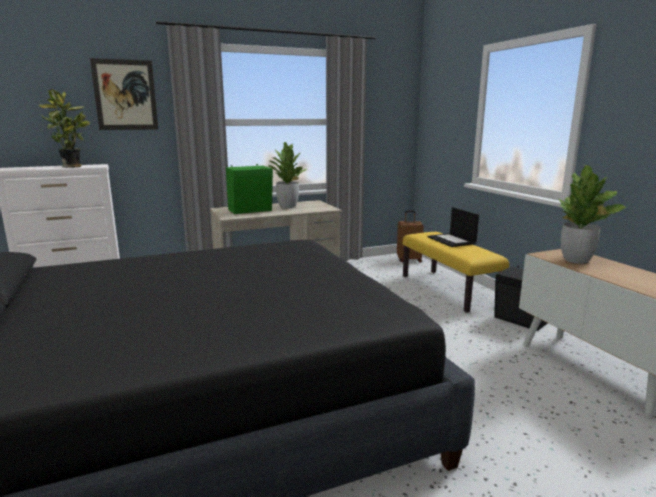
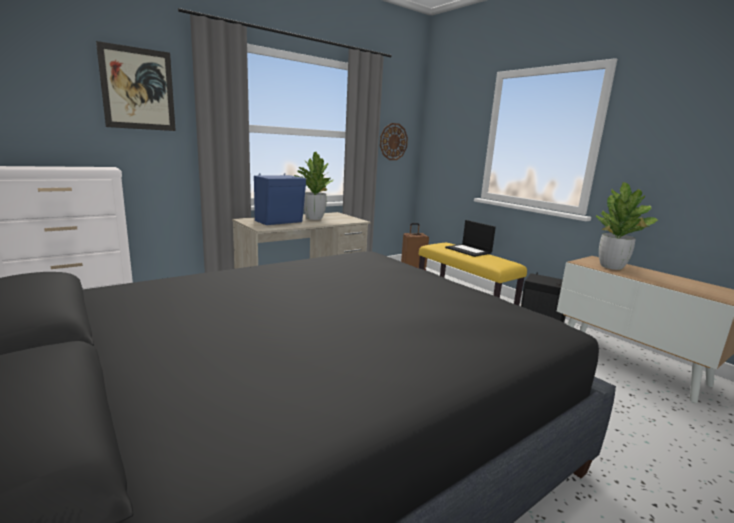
camera: 15 degrees left, 0 degrees up
potted plant [39,89,90,168] -> none
green speaker [226,164,273,214] -> blue speaker [254,173,306,225]
none -> wall clock [380,123,408,160]

